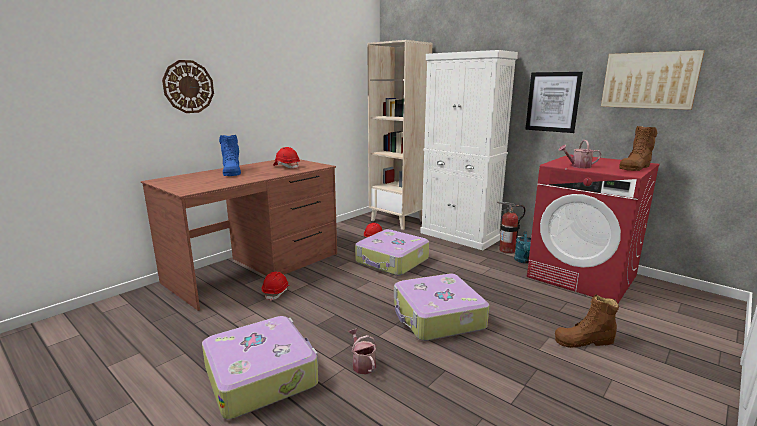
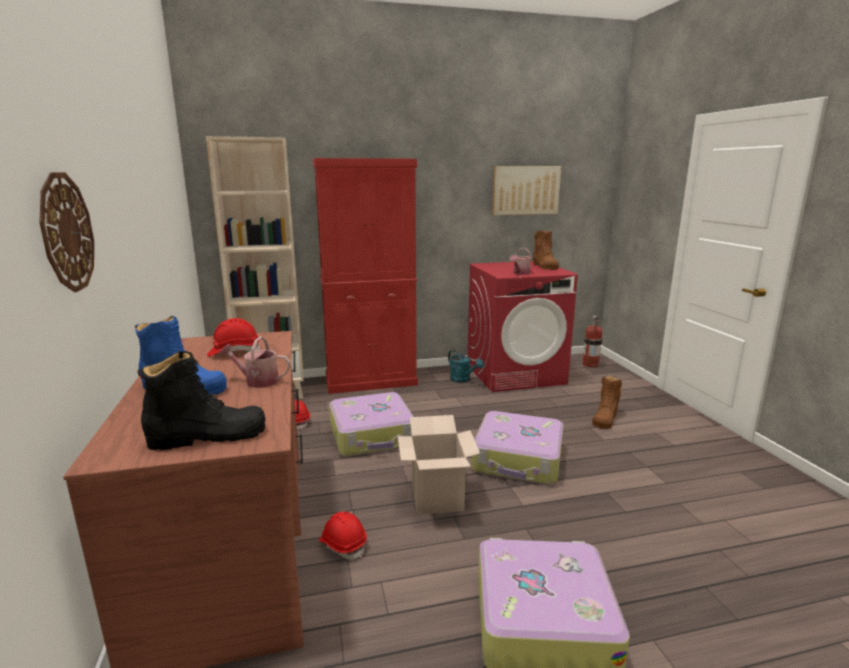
camera: 55 degrees left, 0 degrees up
watering can [349,329,376,375] -> watering can moved to [219,336,291,388]
white cabinet [420,50,518,250] -> red cabinet [312,158,418,394]
fire extinguisher [497,202,525,254] -> fire extinguisher moved to [583,315,602,368]
picture [525,72,583,133] -> none
none -> black boot [138,351,266,450]
none -> cardboard box [398,415,480,515]

